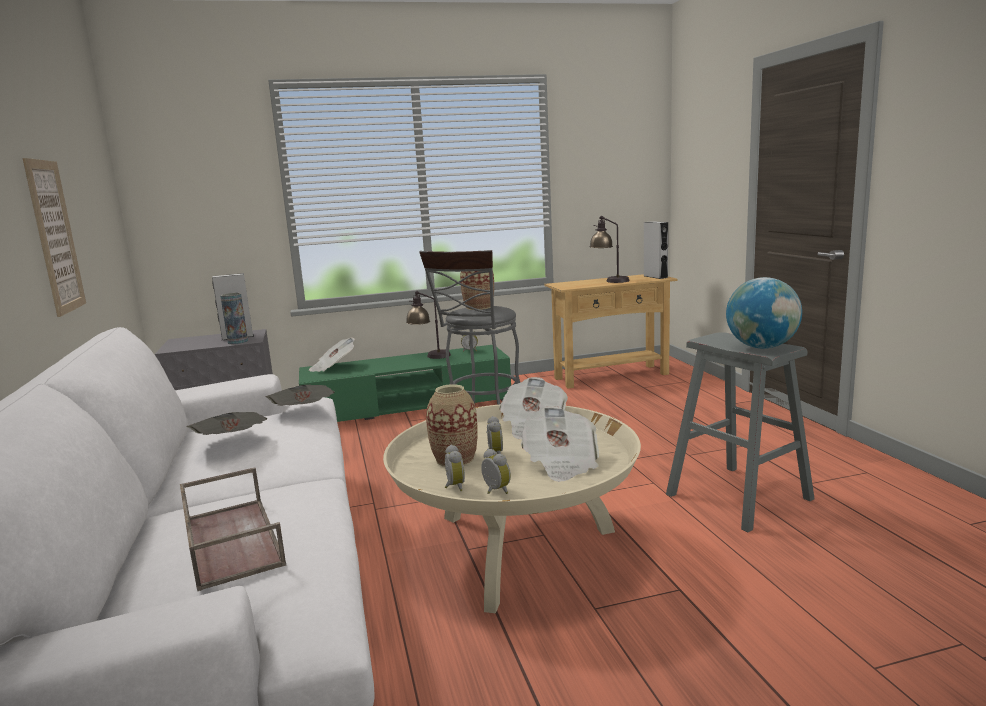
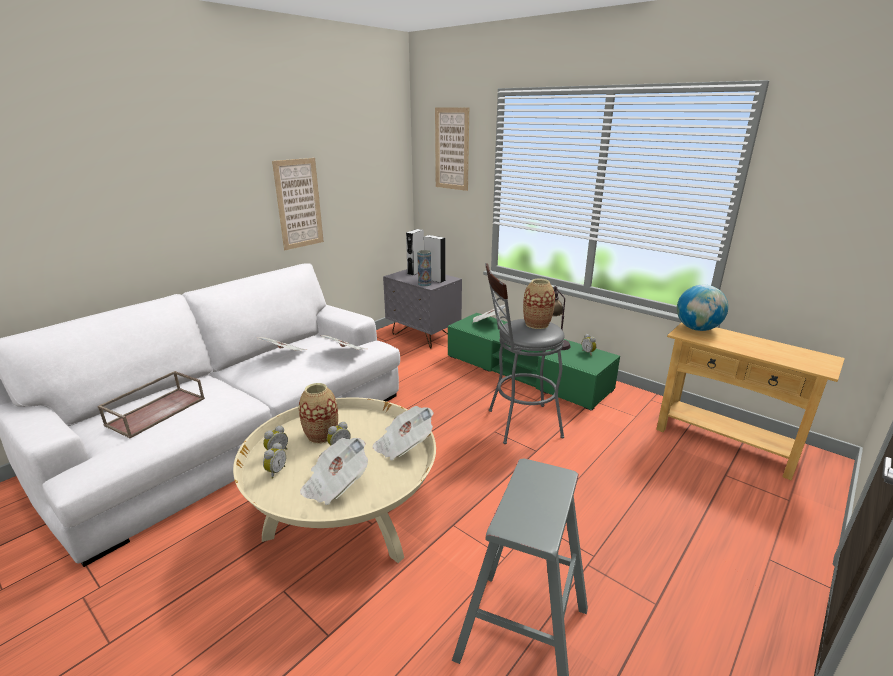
camera: 55 degrees right, 10 degrees up
table lamp [590,216,630,283] -> none
grey speaker [644,221,668,279] -> grey speaker moved to [406,229,424,276]
globe [726,277,802,349] -> globe moved to [677,285,728,331]
none -> picture [435,107,469,191]

